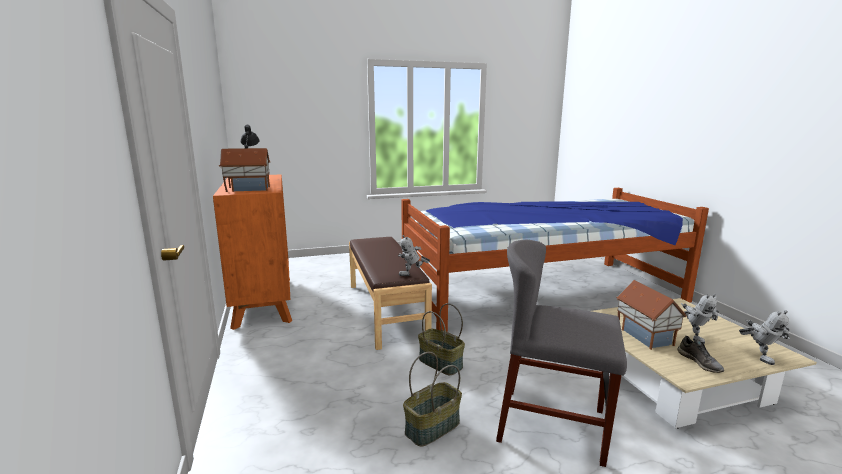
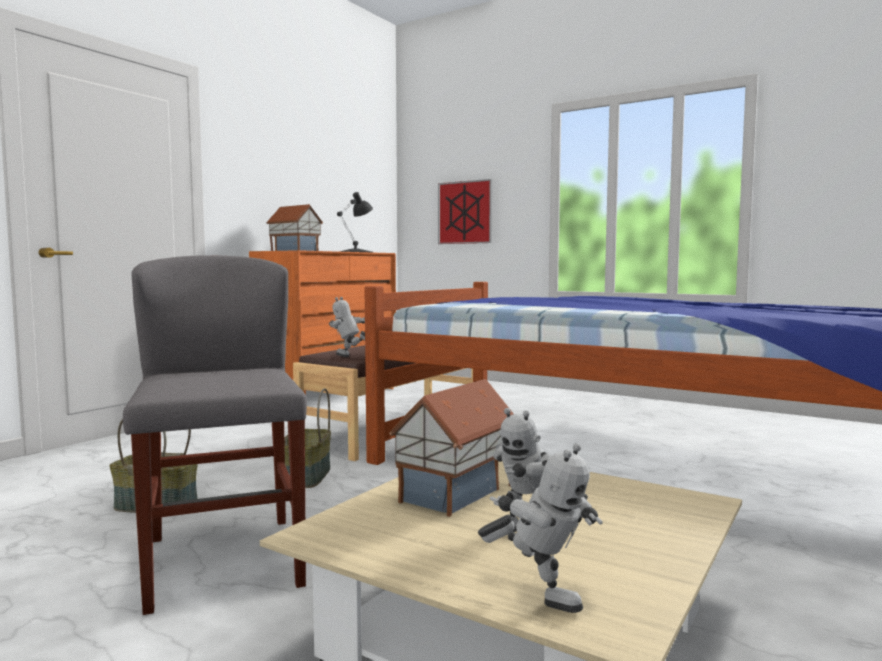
camera: 50 degrees right, 10 degrees down
grey shoe [678,336,724,373] -> none
toy robot [739,310,790,365] -> toy robot turned 90 degrees counterclockwise [478,443,603,613]
none -> picture [438,179,493,244]

